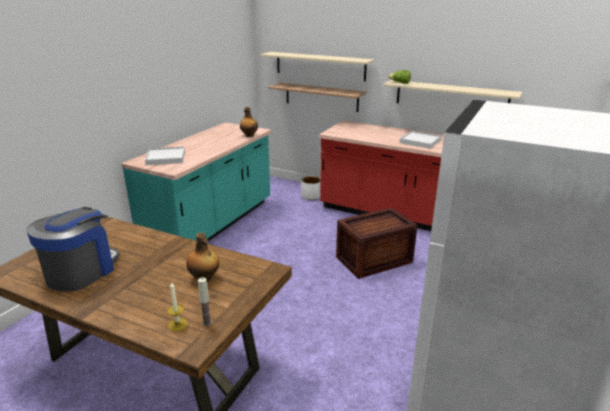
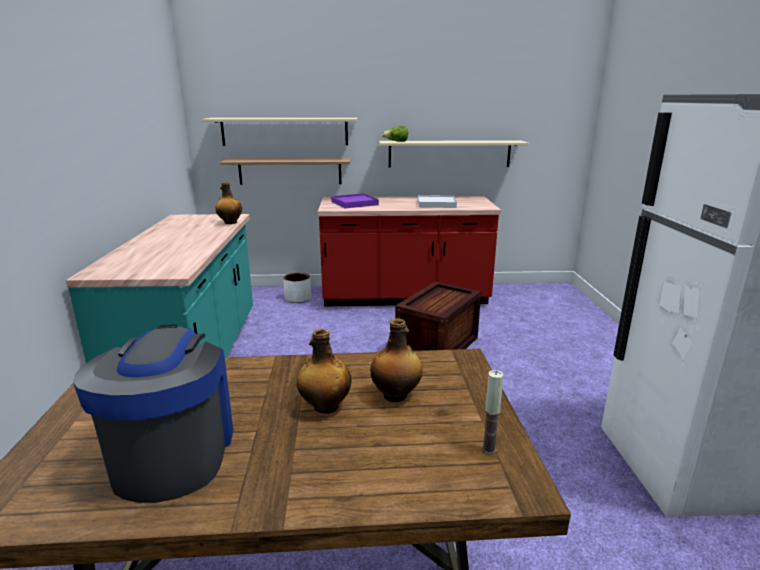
camera: 30 degrees left, 5 degrees down
white tray [145,147,185,165] -> none
candle [167,282,188,331] -> none
none -> bottle [297,329,352,414]
none -> purple tray [331,193,379,208]

